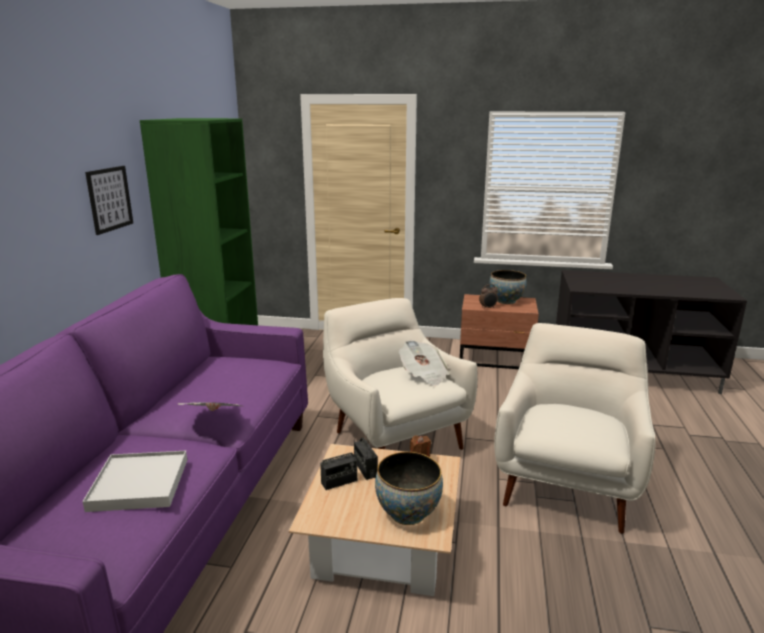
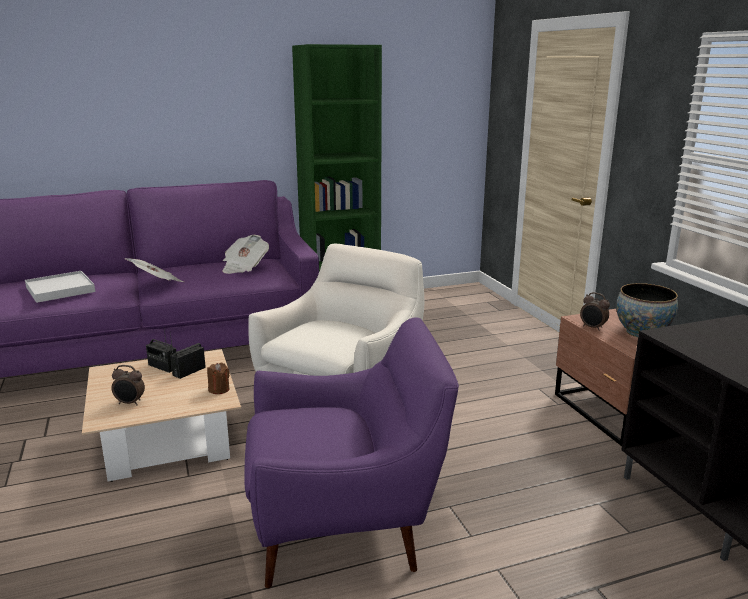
camera: 60 degrees right, 0 degrees up
picture [85,166,133,235] -> none
bowl [375,452,443,525] -> alarm clock [111,365,145,405]
newspaper [399,340,450,387] -> newspaper moved to [222,235,269,274]
white armchair [494,323,656,534] -> purple armchair [244,318,459,588]

